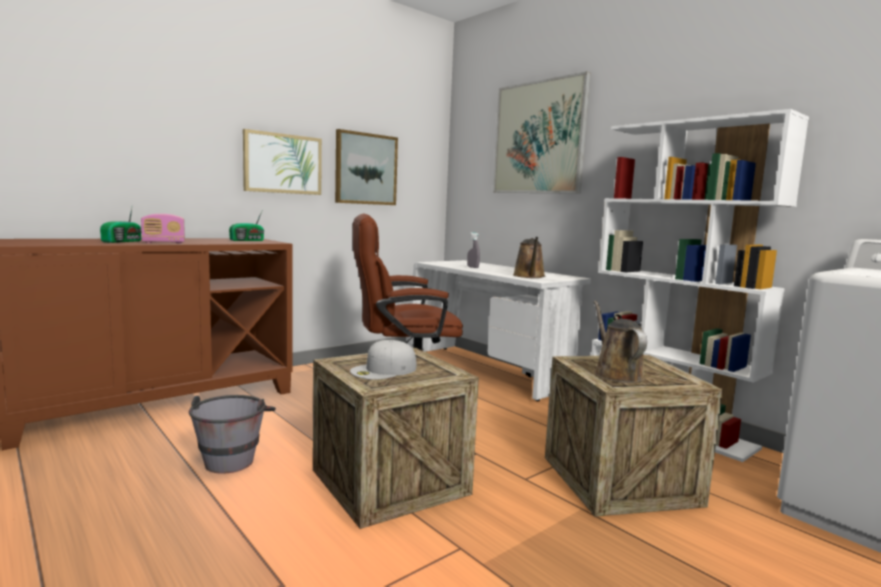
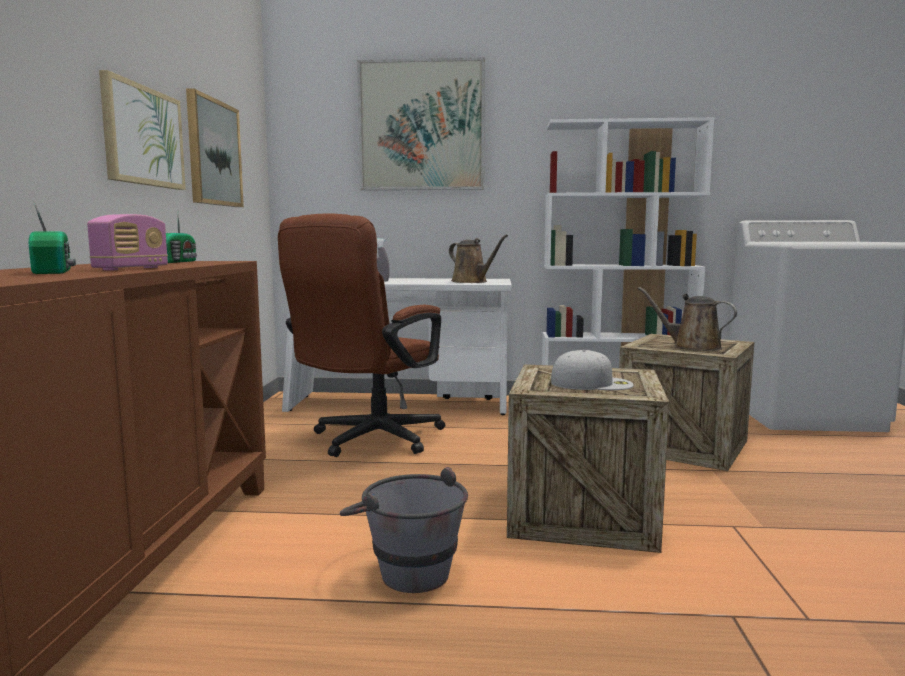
camera: 45 degrees left, 0 degrees up
white cap [350,340,416,380] -> white cap turned 90 degrees counterclockwise [551,350,634,390]

